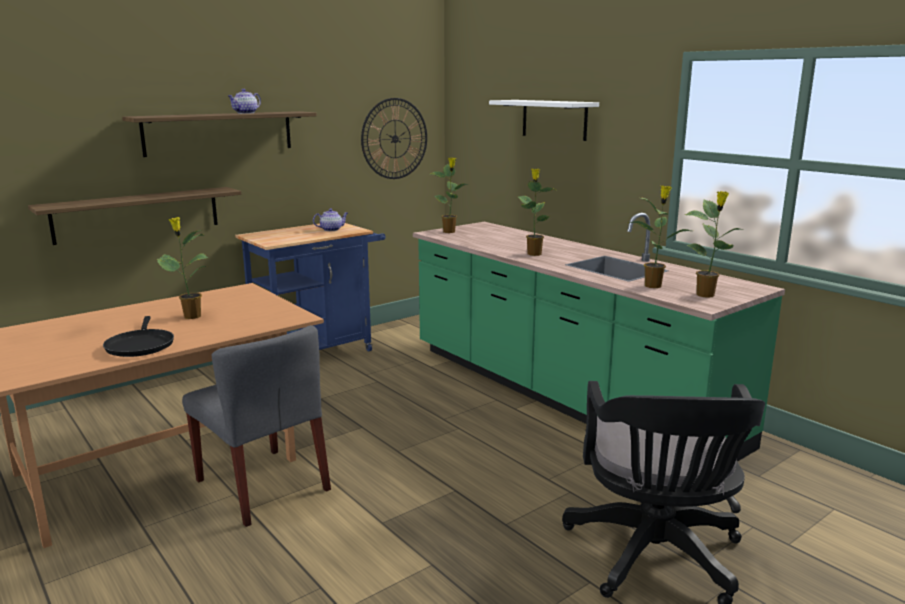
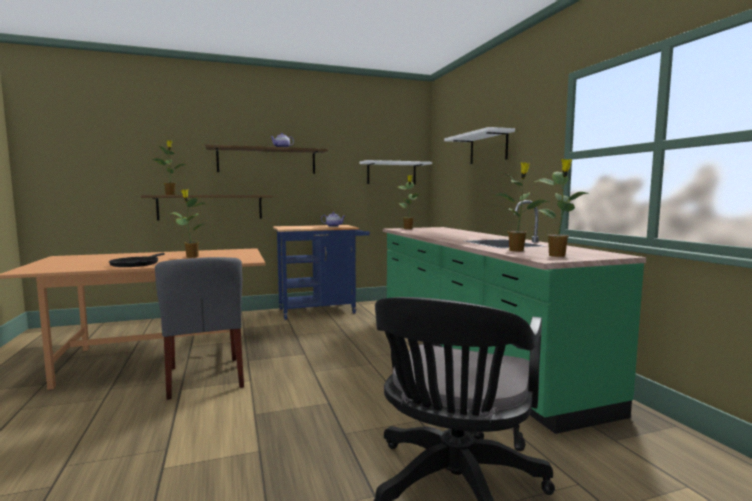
camera: 20 degrees right, 10 degrees down
wall clock [361,98,427,179] -> white shelf [359,160,432,184]
potted plant [518,169,557,256] -> potted plant moved to [151,140,186,195]

